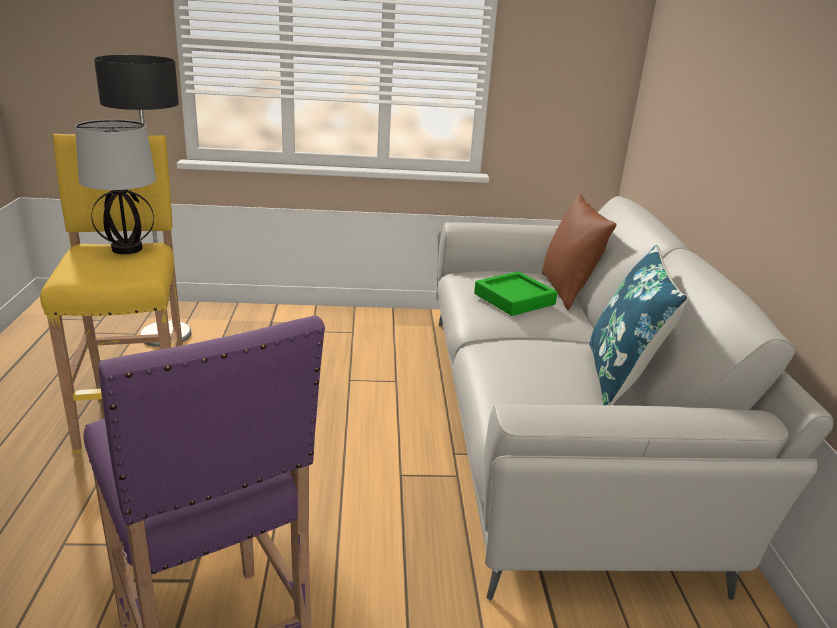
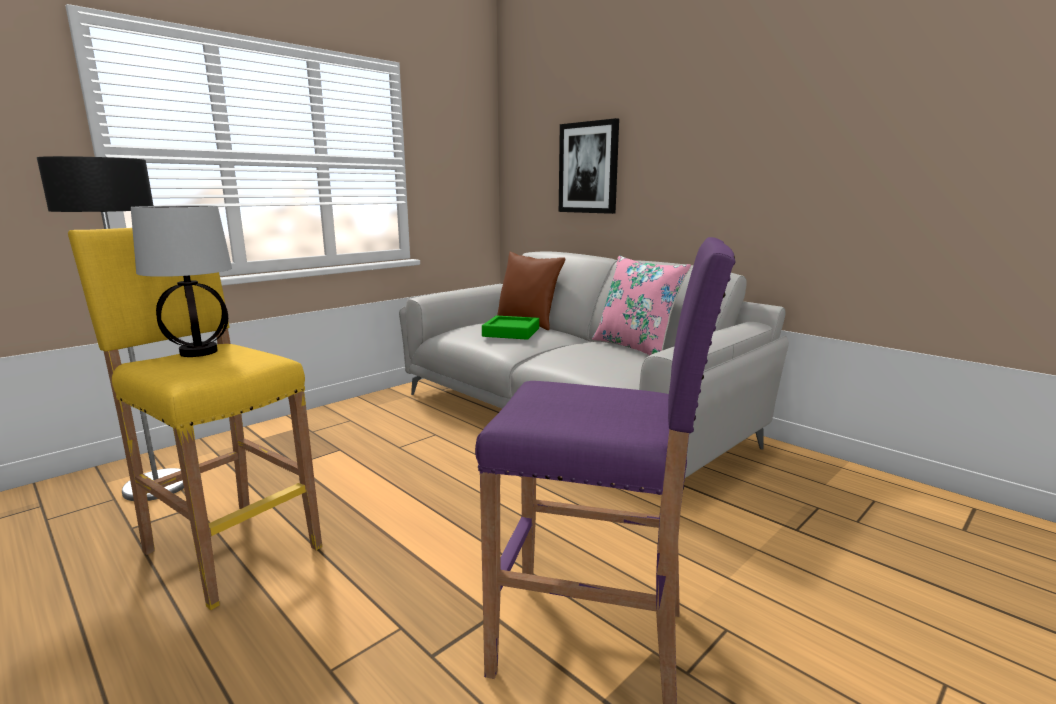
camera: 40 degrees left, 10 degrees down
blue pillow [589,245,688,405] -> pink pillow [592,256,691,355]
none -> picture [559,118,619,214]

